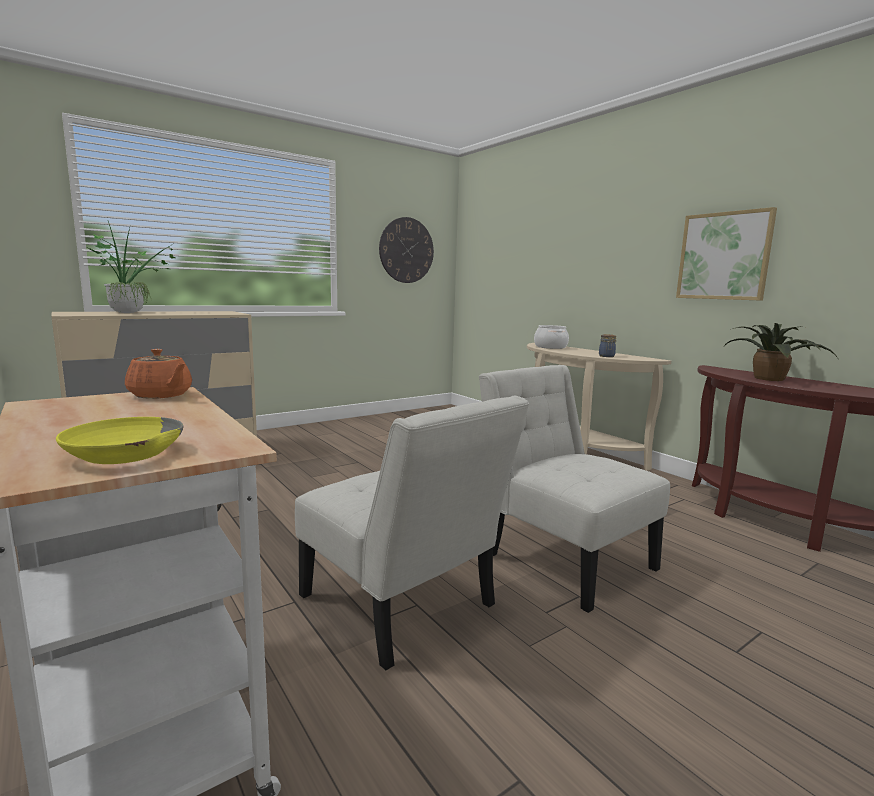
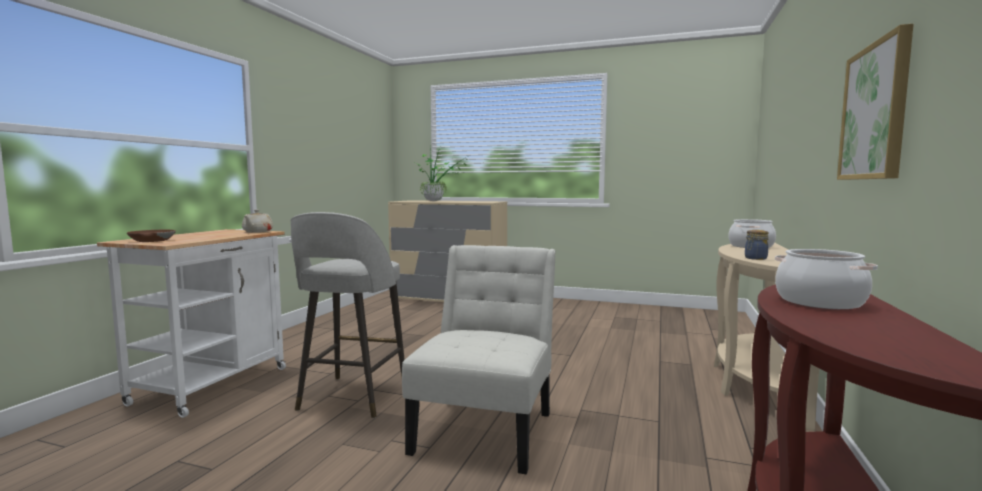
camera: 55 degrees right, 5 degrees down
yellow bowl [56,417,183,464] -> brown bowl [127,230,176,242]
orange teapot [125,349,192,399] -> beige teapot [242,210,273,233]
white chair [295,396,529,670] -> grey stool [291,212,405,418]
wall clock [379,217,434,283] -> none
potted plant [724,323,839,381] -> cooking pot [775,249,878,309]

